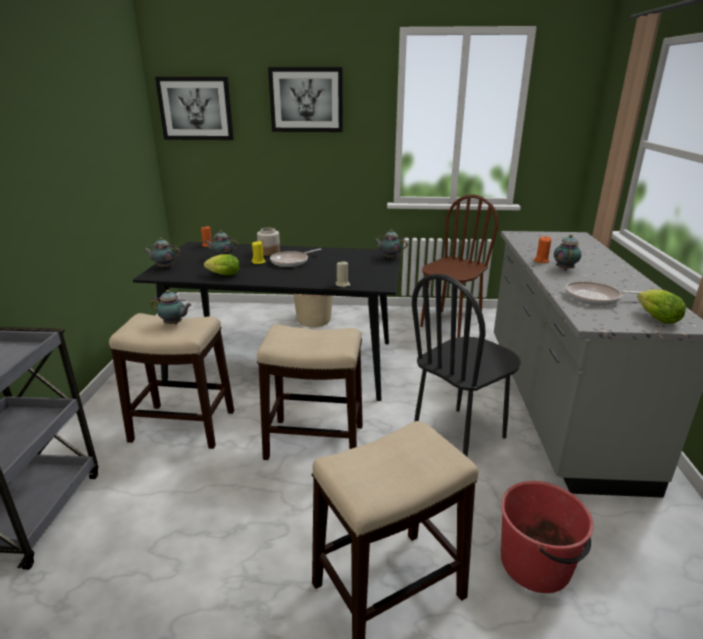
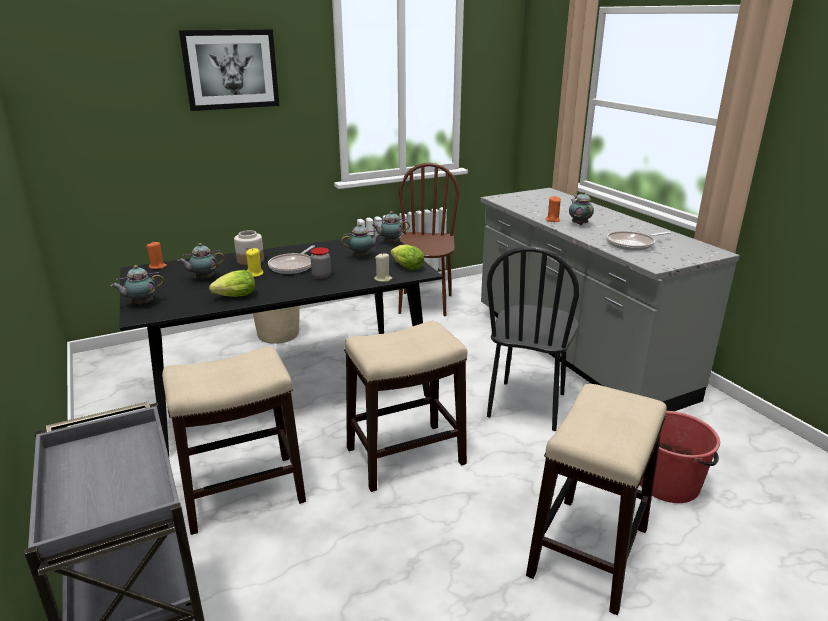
camera: 30 degrees left, 0 degrees up
teapot [151,290,192,324] -> teapot moved to [341,224,381,257]
picture [155,77,234,140] -> none
lettuce [637,289,686,324] -> lettuce moved to [391,245,424,270]
none -> jar [310,248,331,279]

